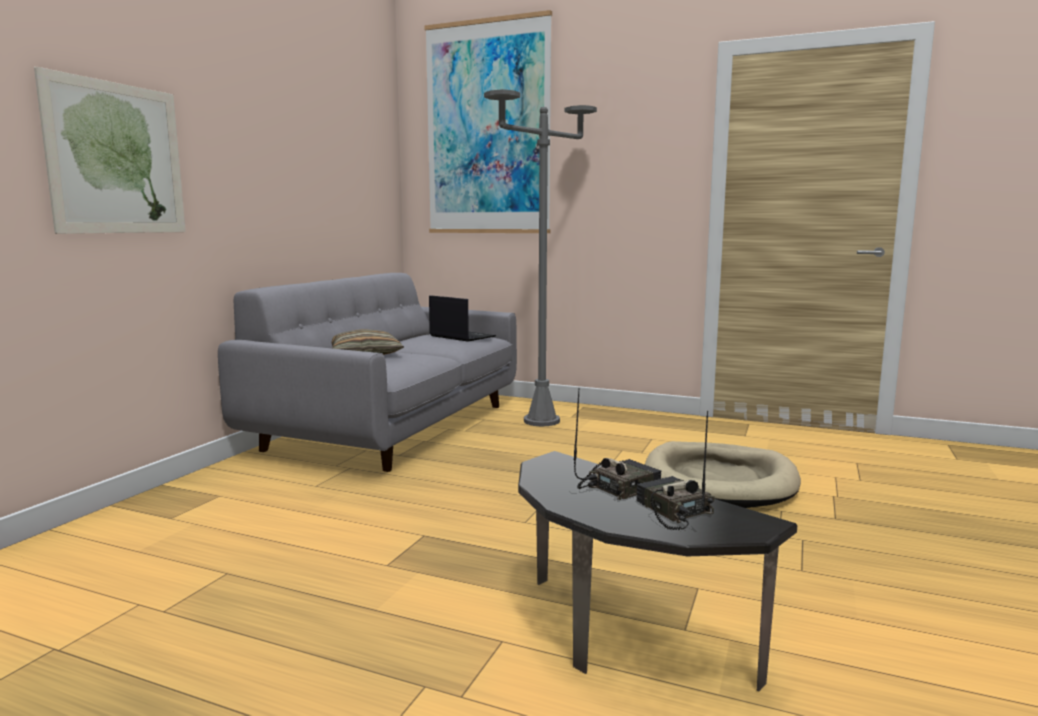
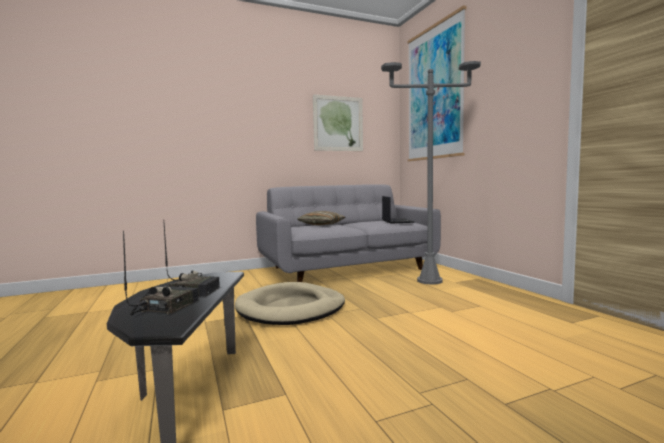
camera: 45 degrees right, 5 degrees down
picture [34,67,186,234] -> picture moved to [313,94,363,151]
beige dog bed [645,441,801,508] -> beige dog bed moved to [235,282,345,325]

